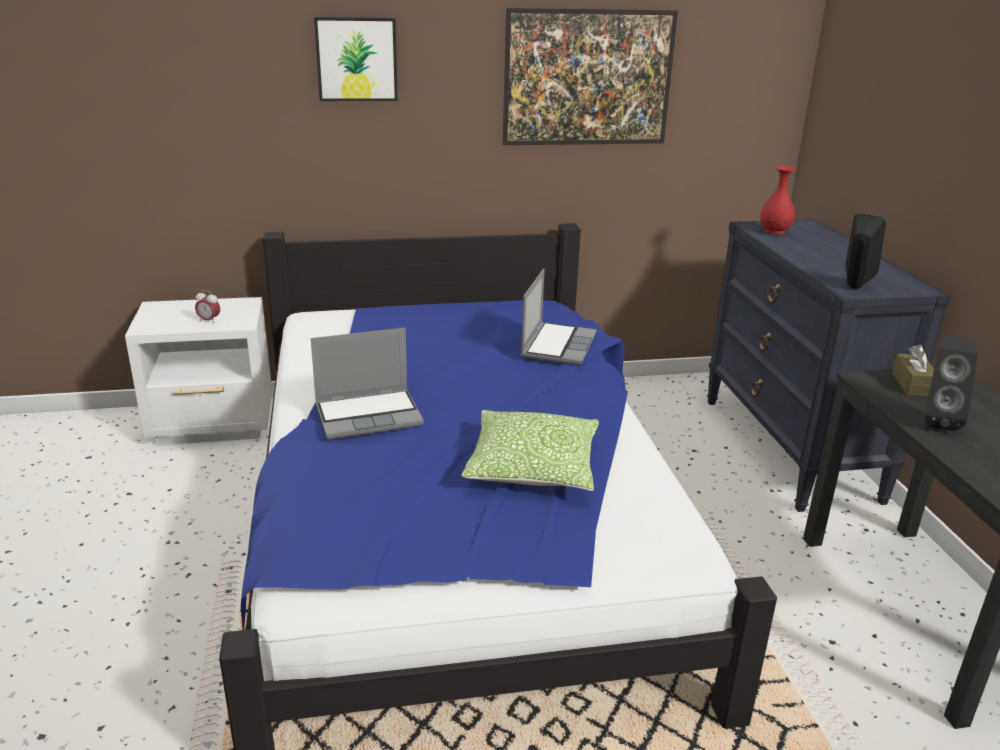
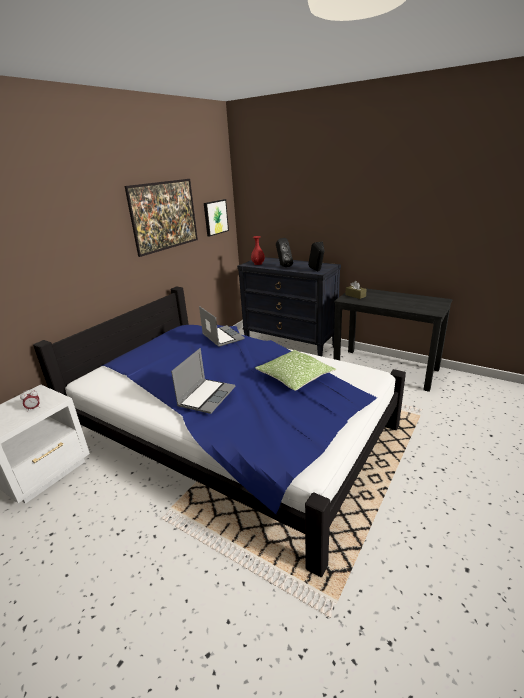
camera: 45 degrees left, 0 degrees up
picture [314,17,398,101] -> picture moved to [204,199,229,236]
black speaker [925,336,978,431] -> black speaker moved to [276,238,293,267]

